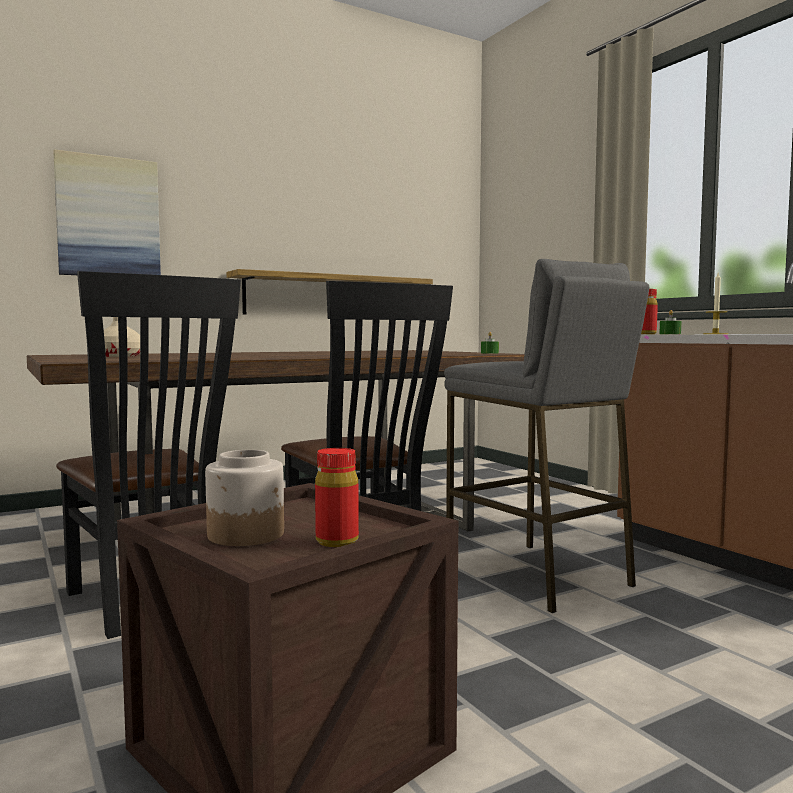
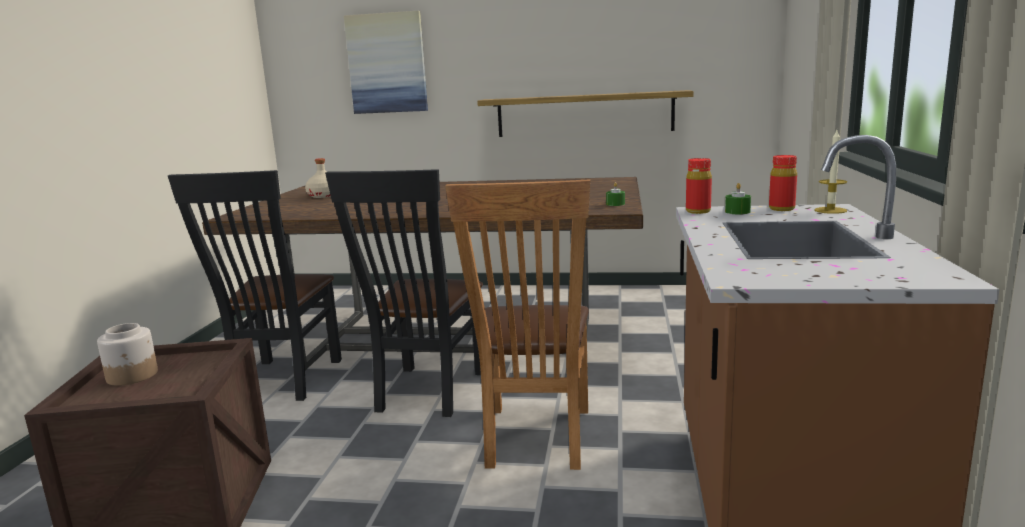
camera: 40 degrees right, 10 degrees up
red bottle [315,448,359,547] -> red bottle moved to [769,155,797,211]
grey stool [444,259,649,613] -> brown chair [445,179,590,470]

